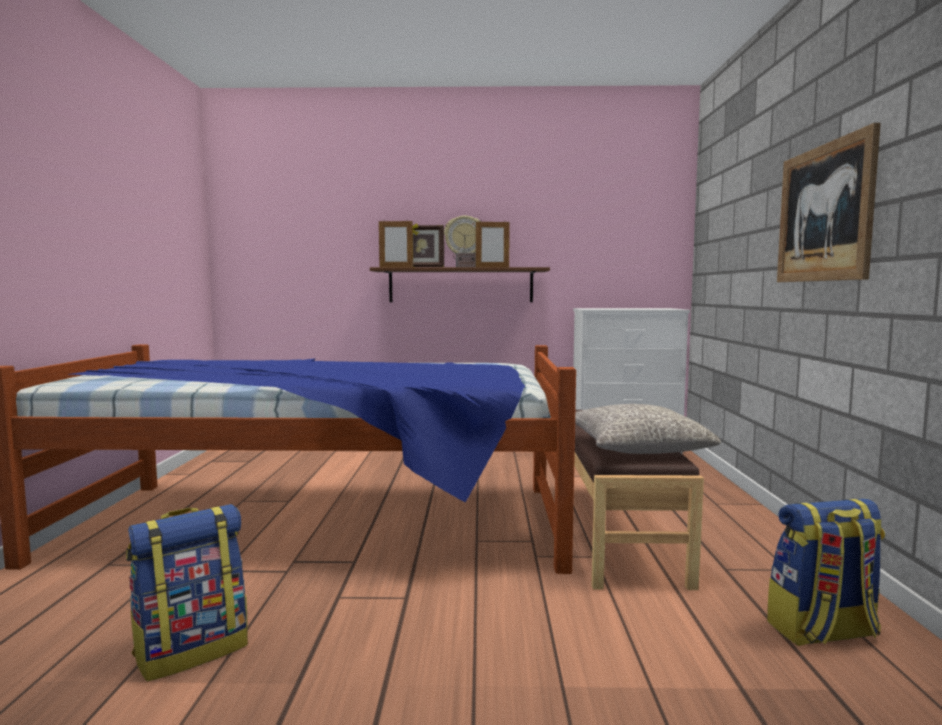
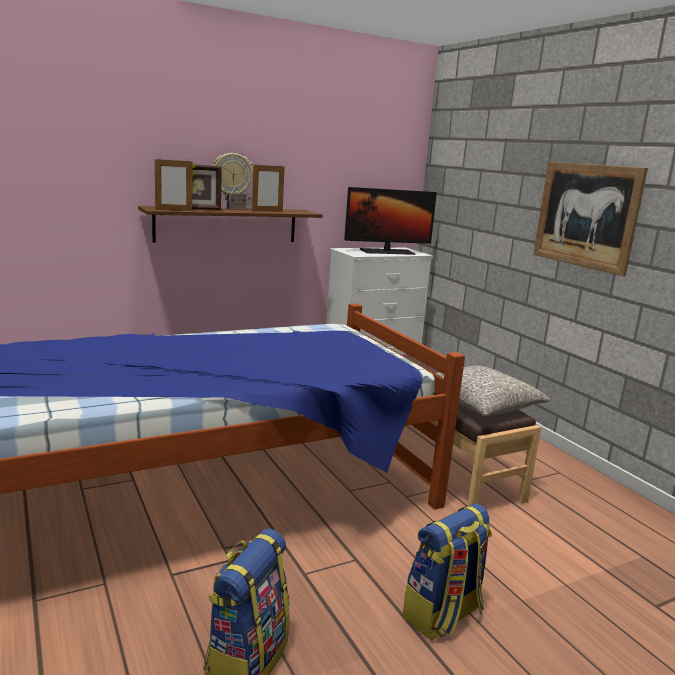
camera: 30 degrees left, 10 degrees up
backpack [767,499,885,646] -> backpack moved to [402,504,492,640]
none -> monitor [344,187,437,255]

